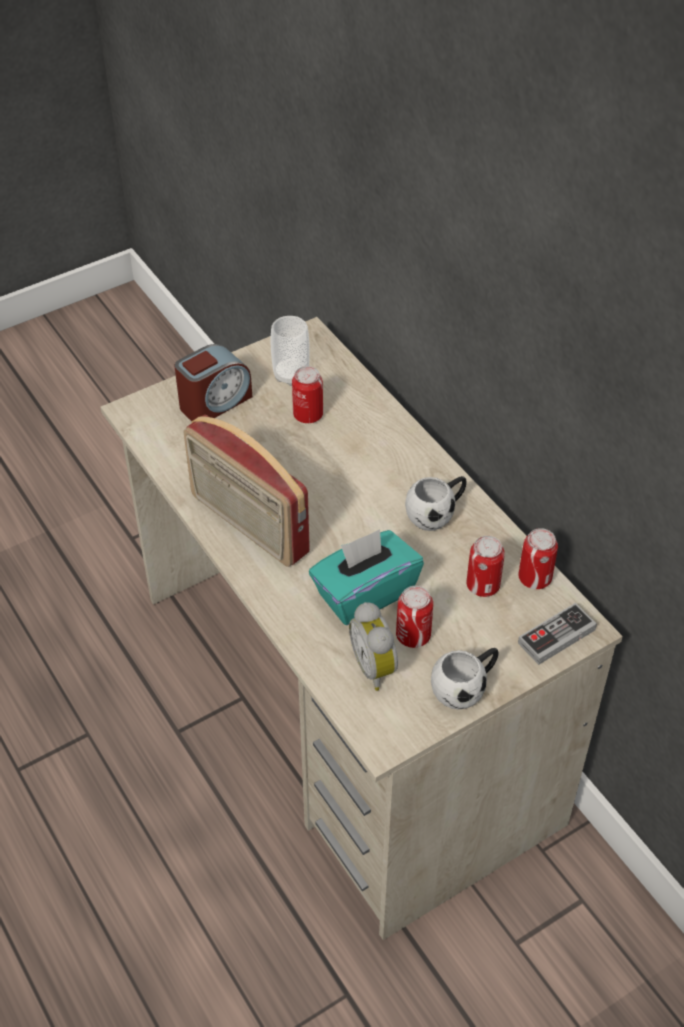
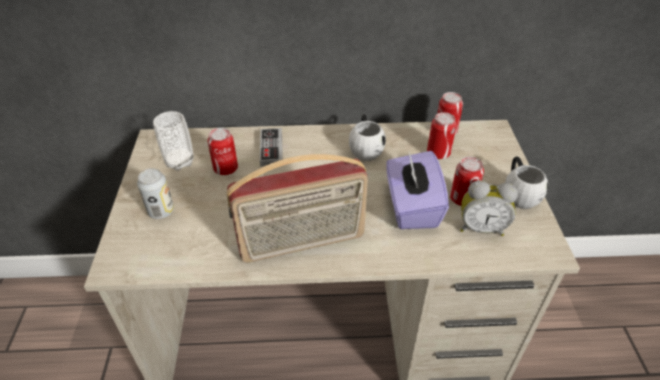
camera: 60 degrees left, 5 degrees down
alarm clock [175,344,252,421] -> can [137,168,174,219]
turquoise tissue box [309,529,424,625] -> purple tissue box [387,151,449,229]
game controller [518,603,597,665] -> game controller moved to [260,128,283,167]

